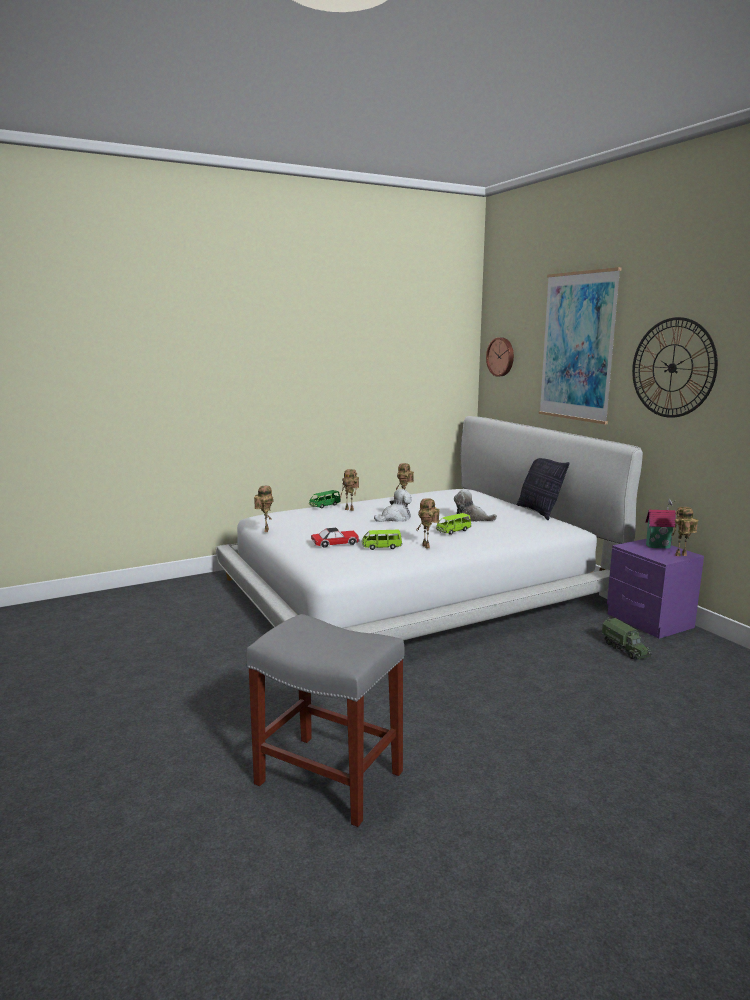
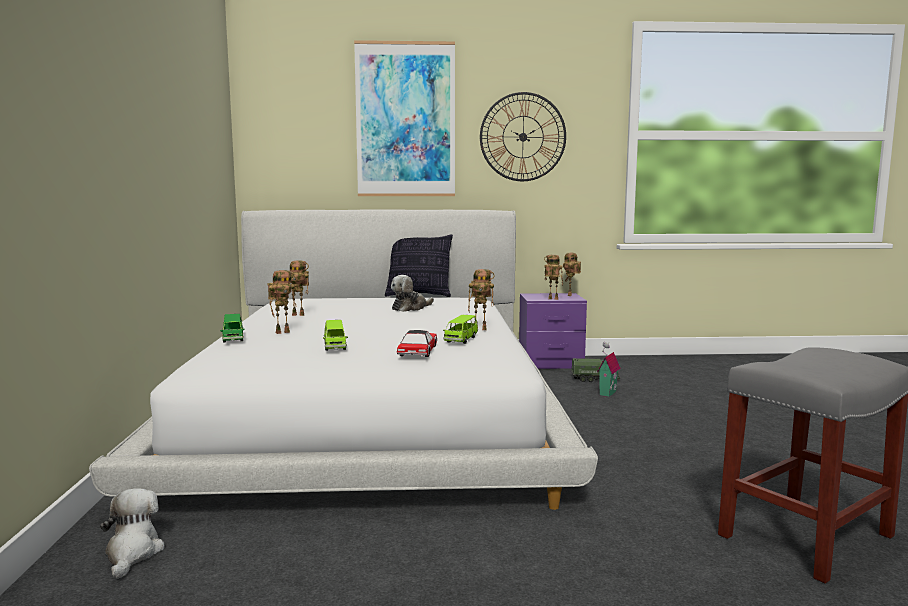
camera: 65 degrees left, 5 degrees down
toy robot [254,486,274,532] -> toy robot moved to [544,255,563,300]
plush toy [374,489,412,522] -> plush toy moved to [100,488,165,579]
green toy car [436,513,472,535] -> green toy car moved to [323,320,348,351]
wall clock [486,338,514,376] -> none
toy house [645,498,676,548] -> toy house moved to [597,342,620,397]

